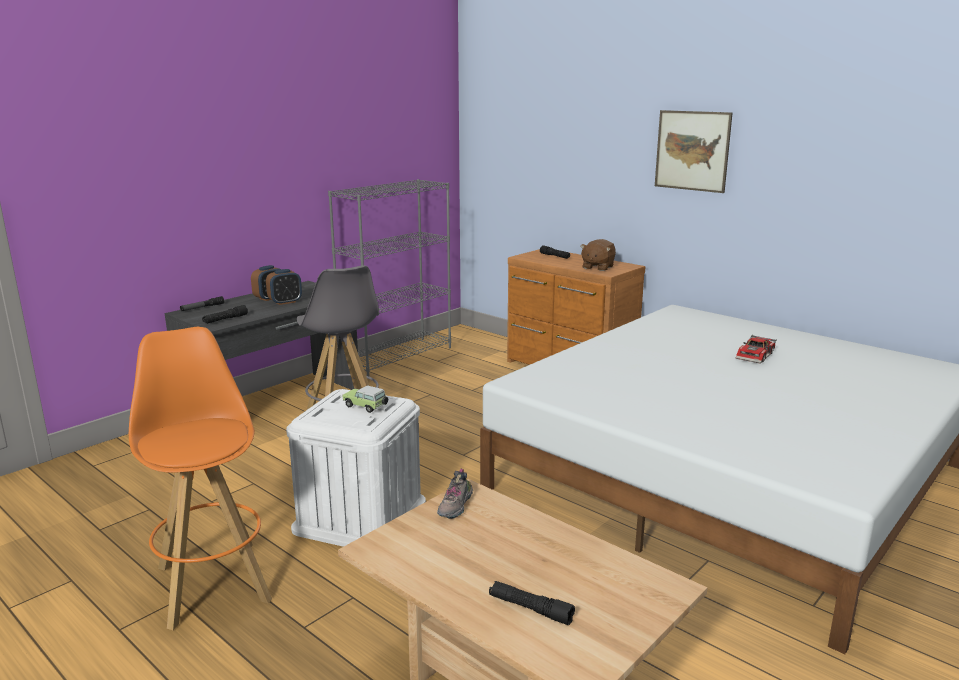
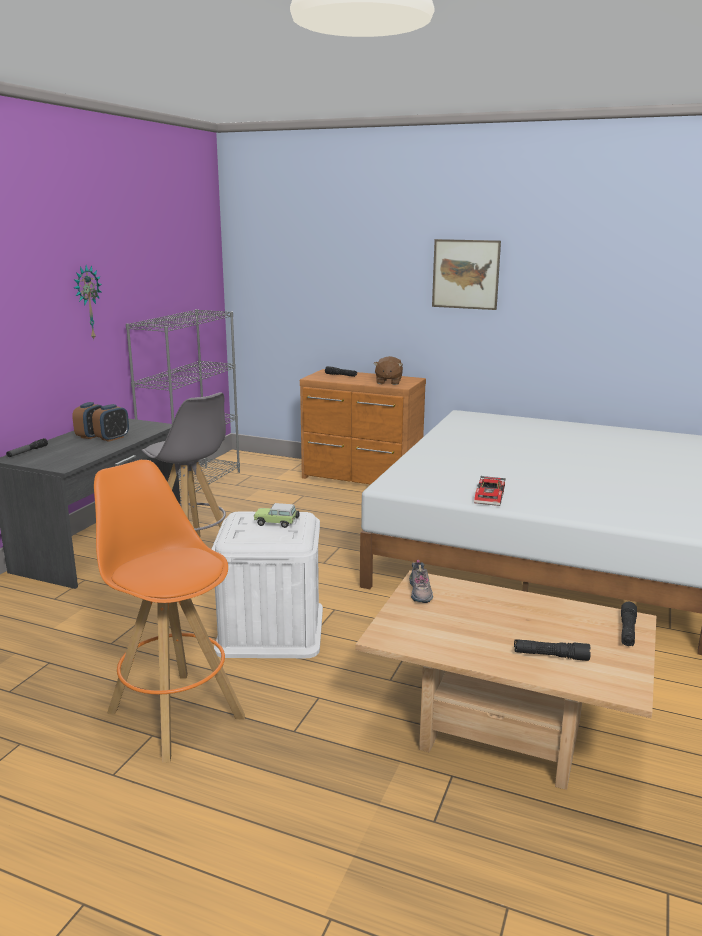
camera: 20 degrees left, 0 degrees up
black flashlight [202,305,248,324] -> black flashlight moved to [621,602,637,646]
toy car [736,335,776,364] -> toy car moved to [474,476,505,506]
none -> wall clock [74,265,102,339]

